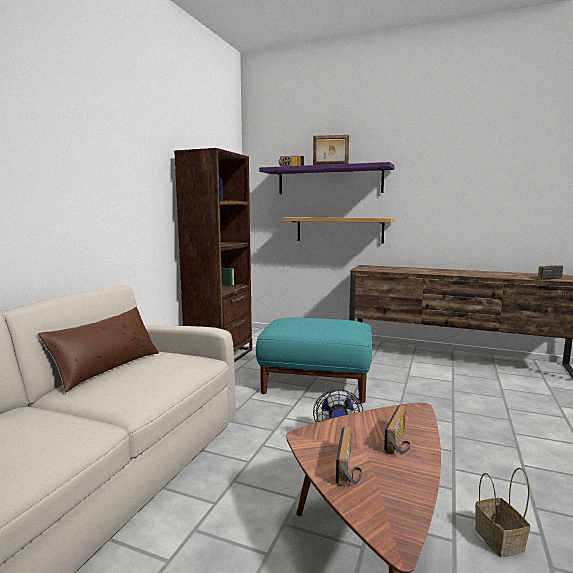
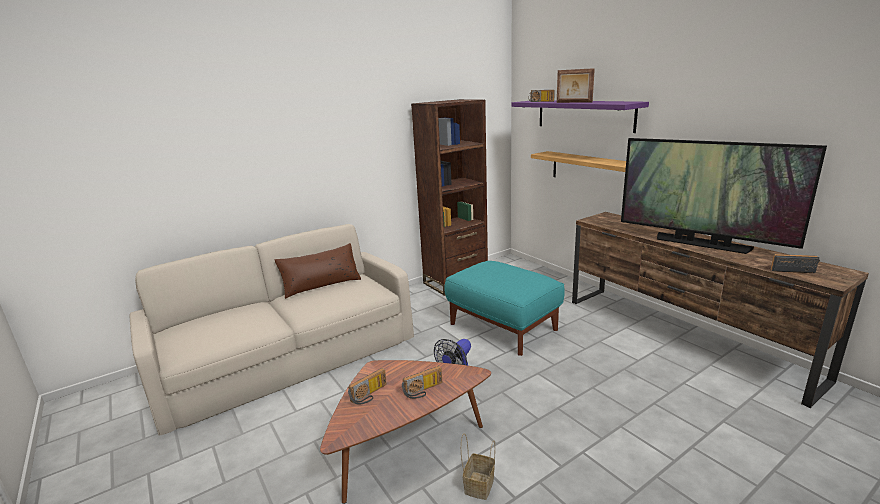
camera: 35 degrees right, 10 degrees up
none -> television [621,138,827,254]

